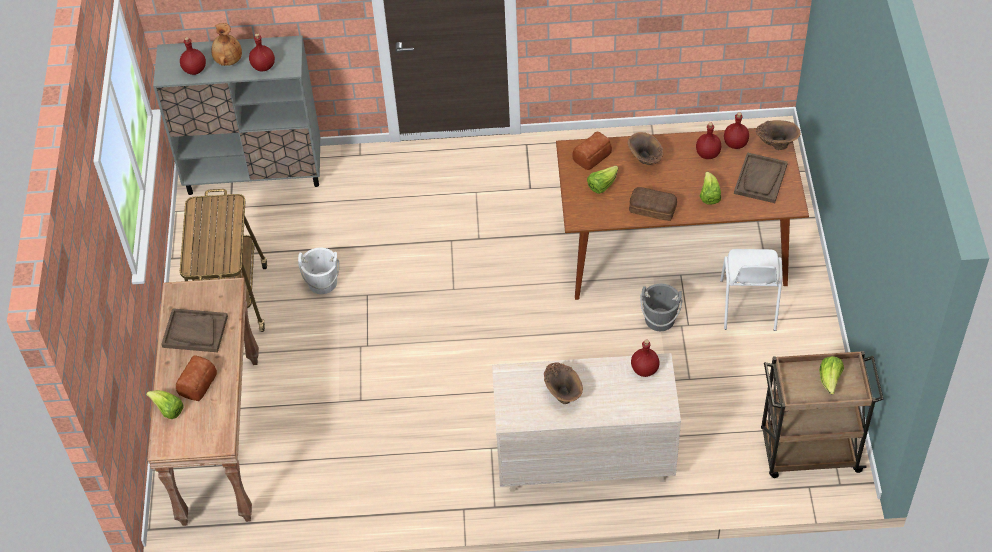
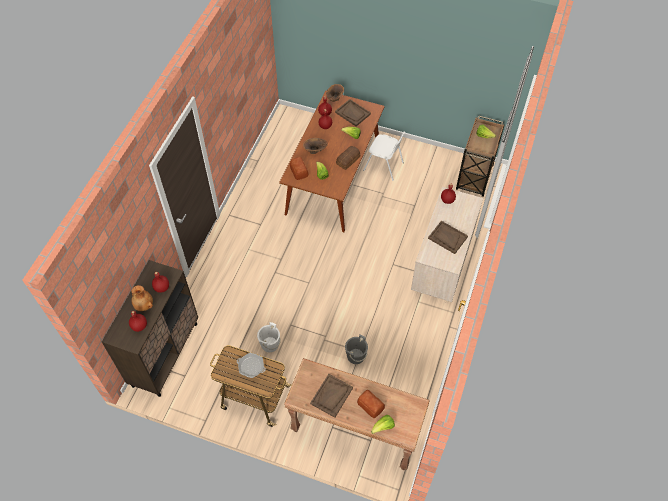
camera: 70 degrees left, 5 degrees up
grey cabinet [153,36,320,195] -> brown cabinet [102,260,198,397]
brown vase [544,362,583,404] -> brown tray [428,221,468,254]
grey bucket [640,284,682,331] -> grey bucket moved to [345,334,368,364]
none -> frying pan [237,353,266,378]

